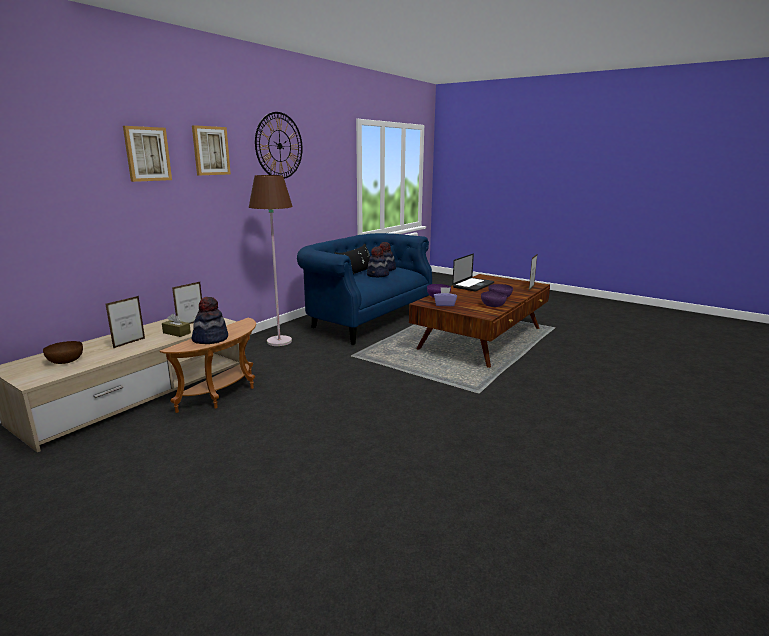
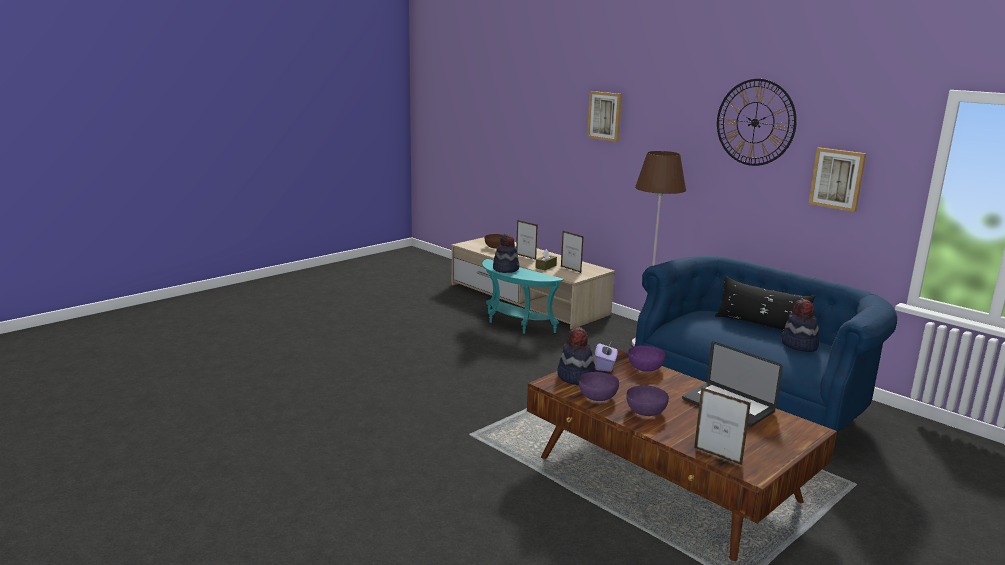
camera: 100 degrees right, 0 degrees up
brown side table [159,318,256,413] -> turquoise side table [482,259,564,334]
picture [192,125,231,175] -> picture moved to [808,148,866,212]
hat [367,247,389,277] -> hat moved to [557,327,595,385]

